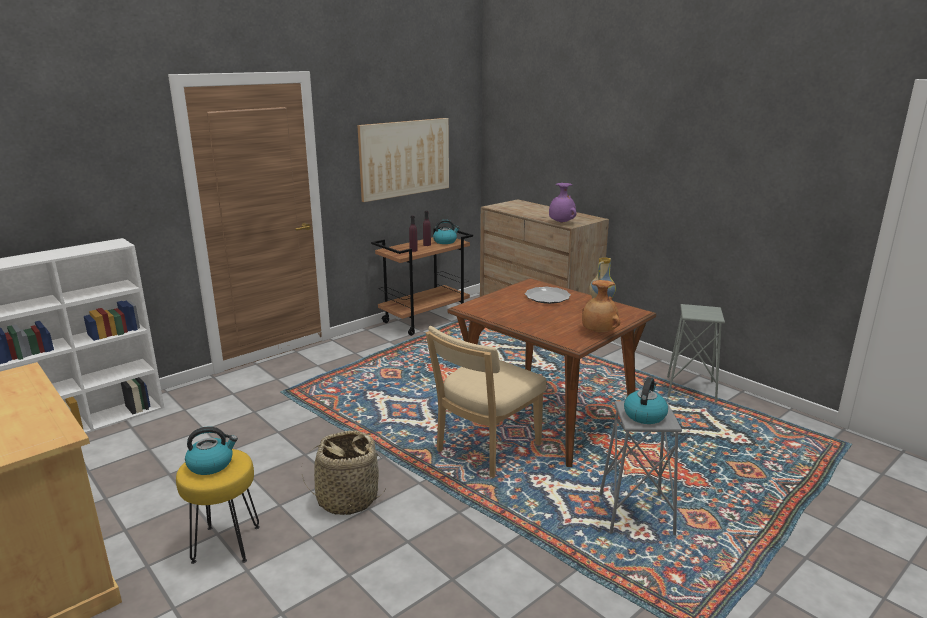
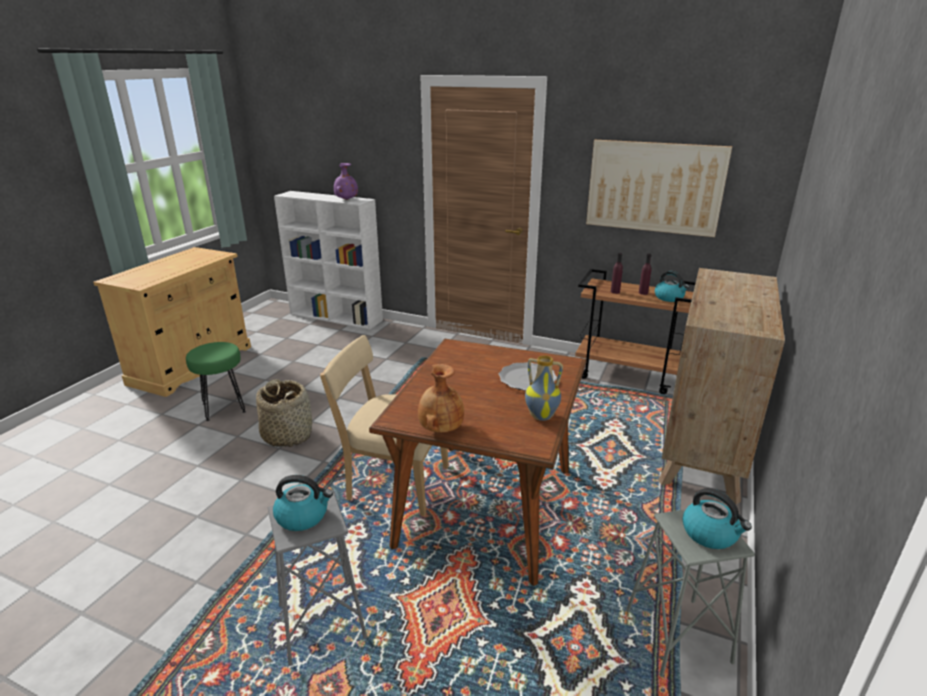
camera: 65 degrees right, 5 degrees up
yellow stool [176,449,260,564] -> green stool [186,342,246,421]
kettle [185,426,238,475] -> kettle moved to [683,488,752,549]
purple vase [549,183,576,223] -> purple vase moved to [334,163,358,200]

